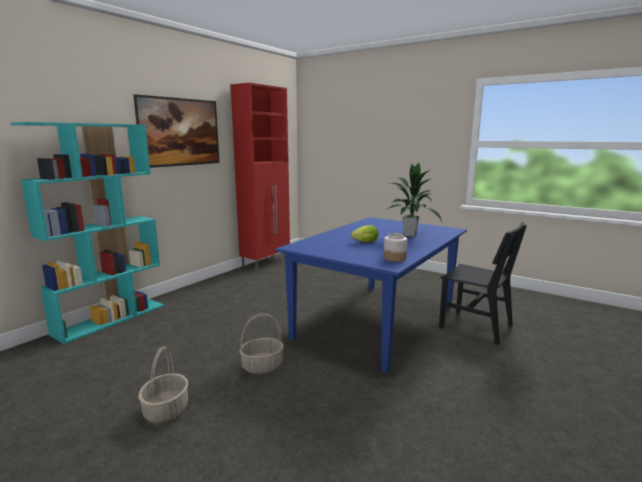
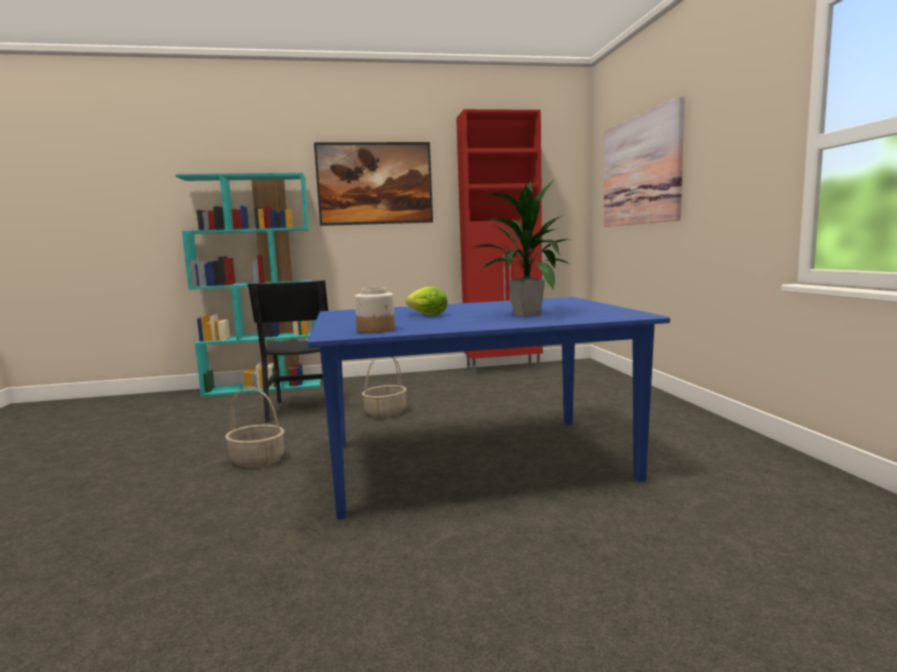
camera: 45 degrees right, 5 degrees down
basket [138,347,188,423] -> basket moved to [362,357,407,418]
black chair [439,222,527,345] -> black chair moved to [248,280,328,423]
none -> picture [604,96,685,227]

